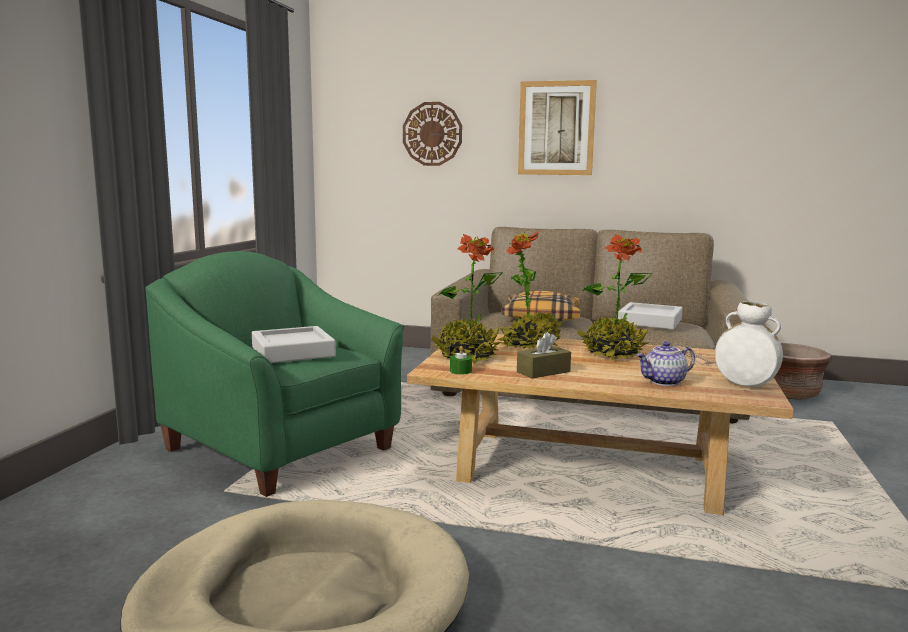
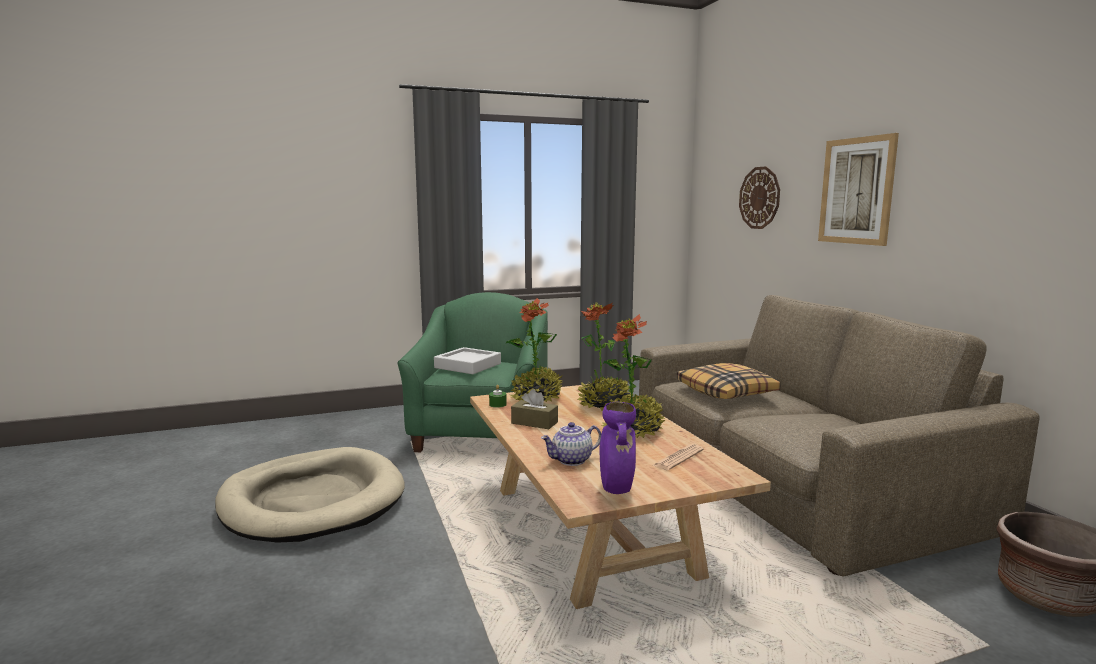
camera: 55 degrees right, 0 degrees up
grey tray [618,302,683,330] -> none
teapot [636,342,695,386] -> teapot turned 60 degrees counterclockwise [541,422,601,466]
white vase [715,301,783,387] -> purple vase [600,402,636,494]

